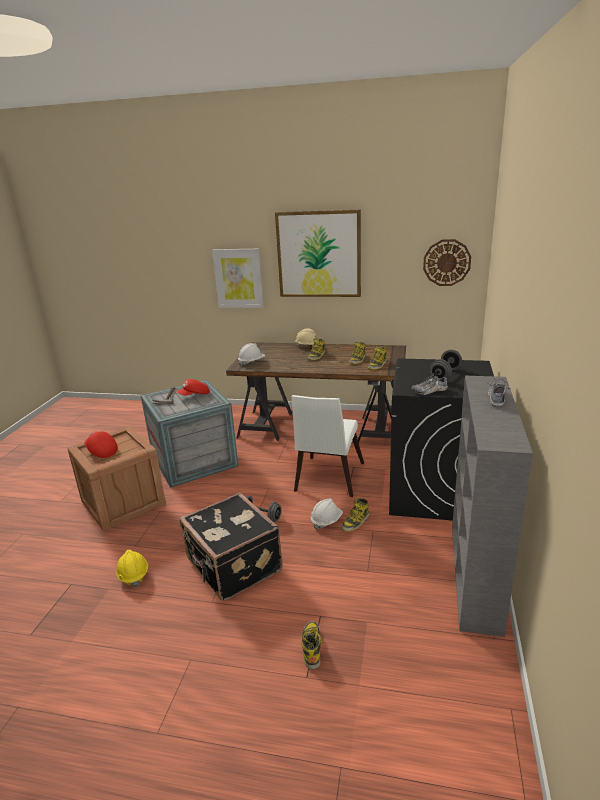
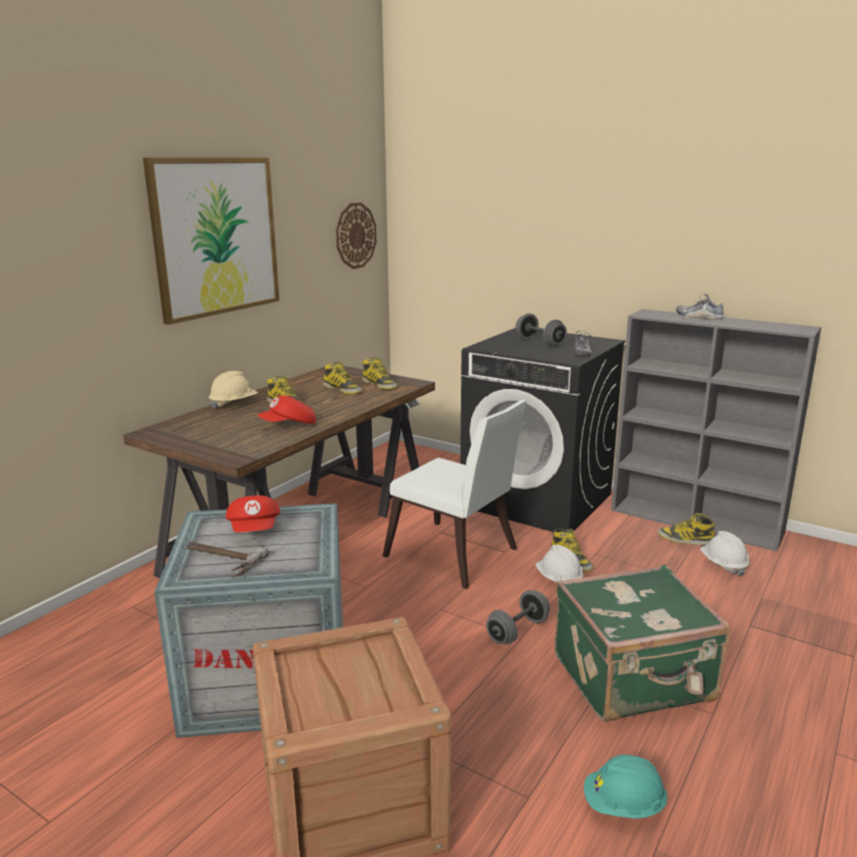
camera: 70 degrees left, 5 degrees down
red cap [84,431,118,458] -> red cap moved to [258,395,316,424]
yellow hard hat [116,550,148,587] -> turquoise hard hat [584,755,668,819]
black suitcase [180,493,283,601] -> green suitcase [555,564,731,722]
picture [212,249,264,308] -> none
white hard hat [238,343,265,366] -> white hard hat moved to [700,531,749,576]
boot [301,621,322,669] -> boot moved to [658,513,715,546]

